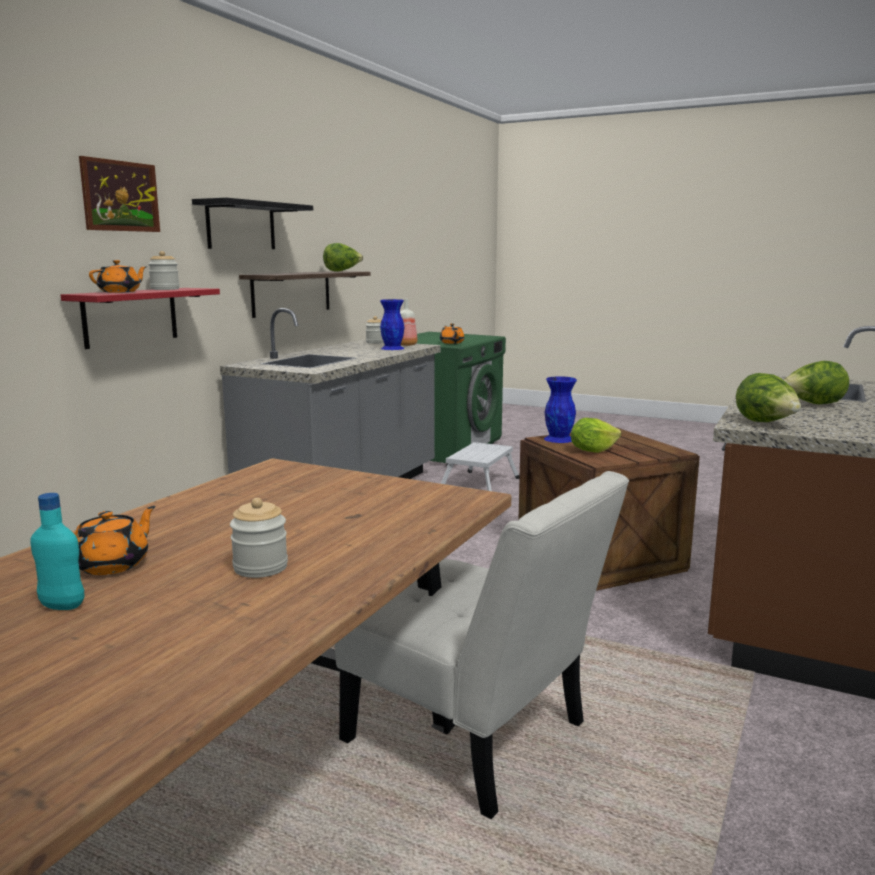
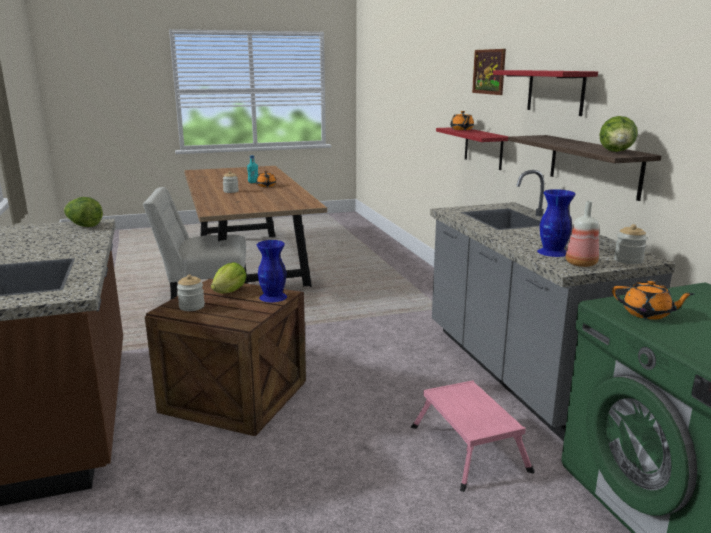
camera: 135 degrees right, 5 degrees up
jar [148,251,179,290] -> jar moved to [177,275,205,311]
black shelf [192,198,313,249] -> red shelf [493,70,598,116]
white step ladder [441,442,520,491] -> pink step ladder [410,380,535,492]
lettuce [783,361,849,405] -> none

